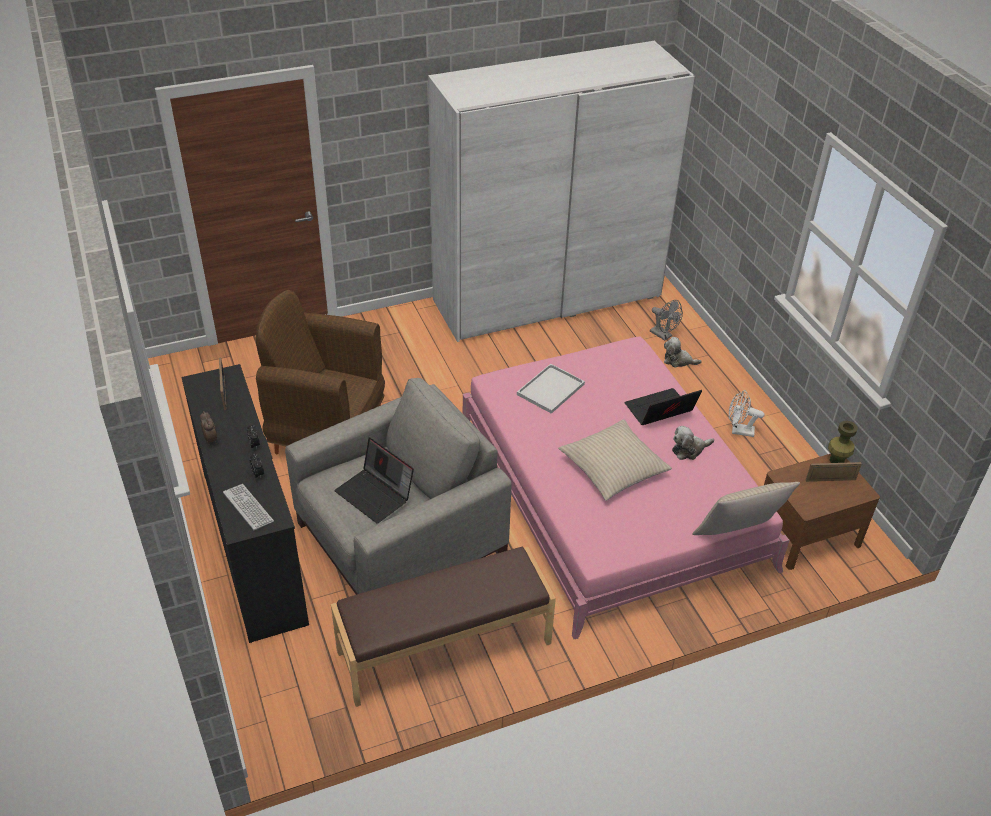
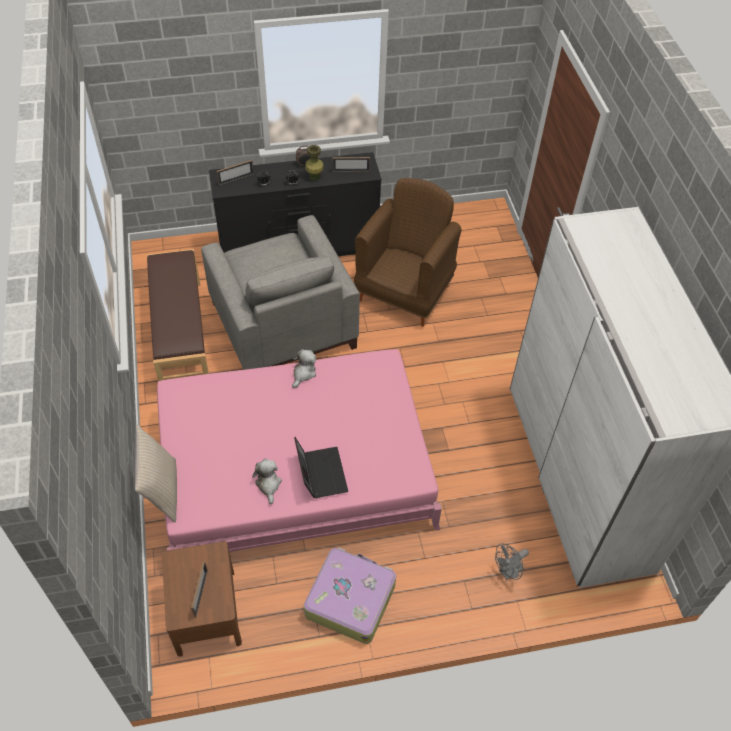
camera: 100 degrees right, 10 degrees up
keyboard [223,484,274,531] -> picture frame [217,160,254,185]
laptop [334,437,414,523] -> none
white tray [517,364,585,414] -> none
beige pillow [558,419,672,501] -> none
plush toy [664,337,702,368] -> plush toy moved to [292,349,316,388]
white fan [729,390,764,437] -> suitcase [304,547,396,644]
green vase [828,421,858,463] -> green vase moved to [305,145,324,181]

